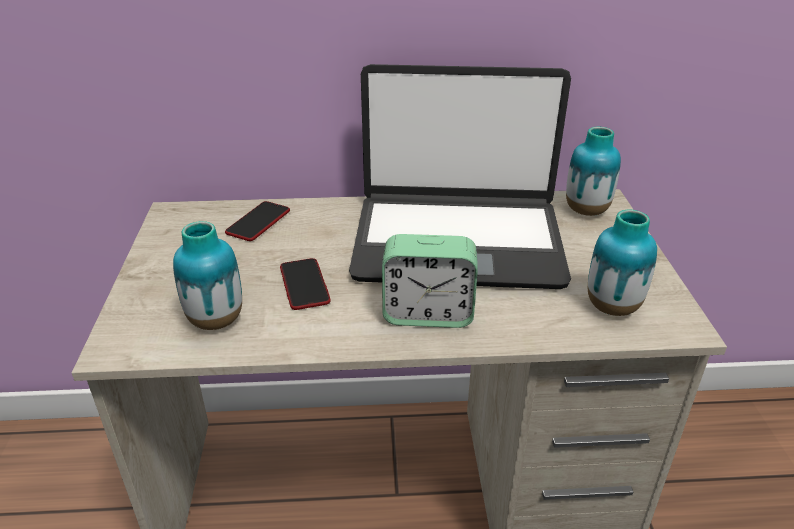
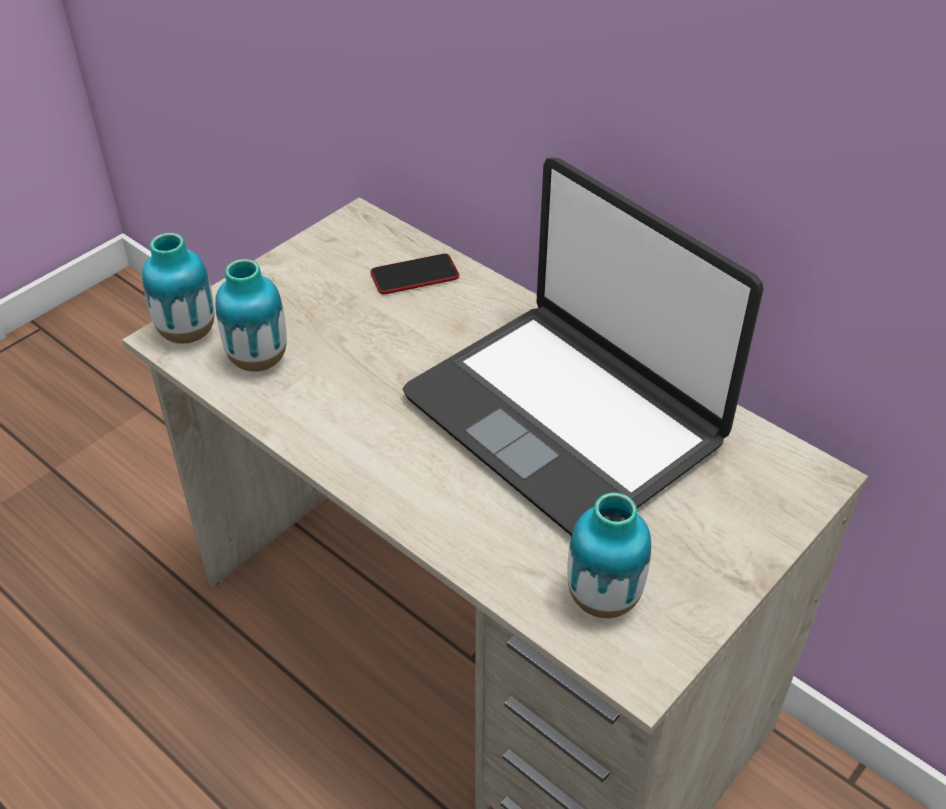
camera: 45 degrees right, 10 degrees up
phone [280,258,331,310] -> none
alarm clock [382,234,478,328] -> none
vase [566,127,621,216] -> vase moved to [142,233,215,344]

